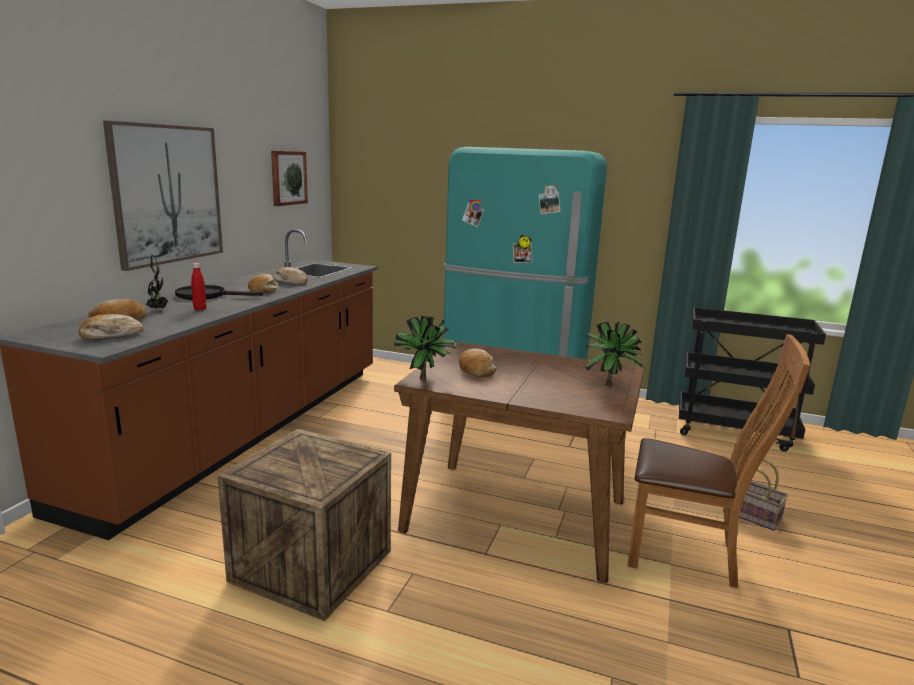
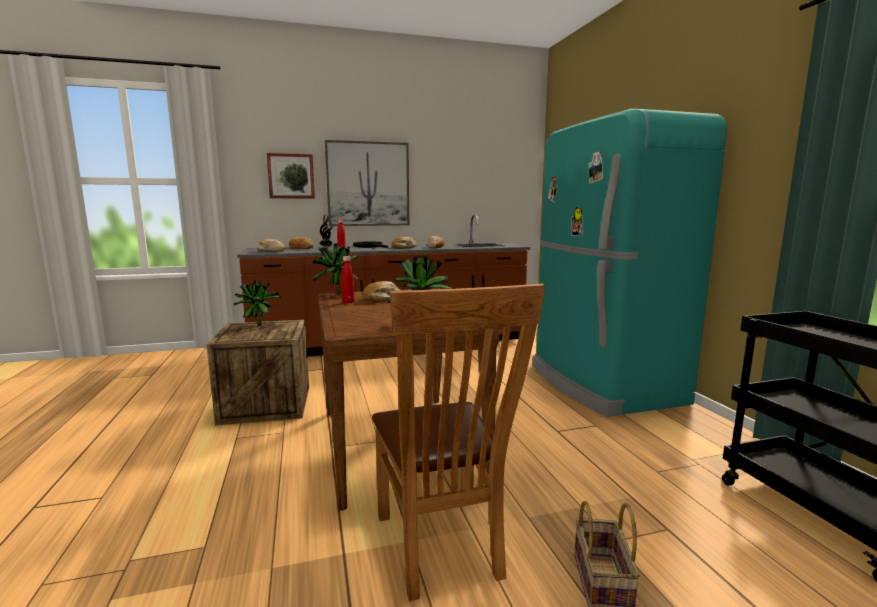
camera: 55 degrees right, 5 degrees down
picture [271,151,308,206] -> picture moved to [267,153,315,199]
none -> potted plant [234,280,281,326]
none -> red bottle [341,256,355,303]

